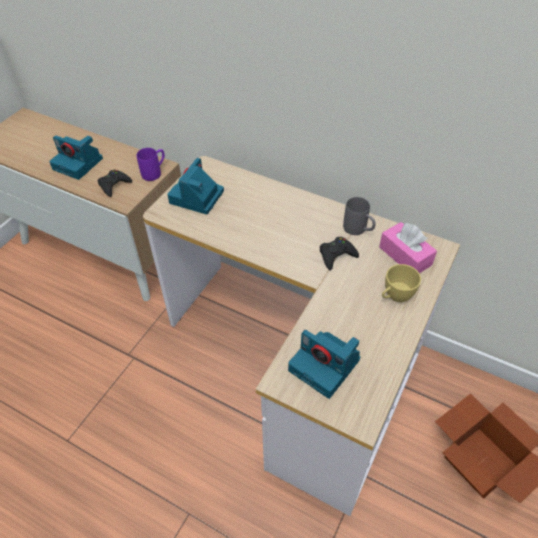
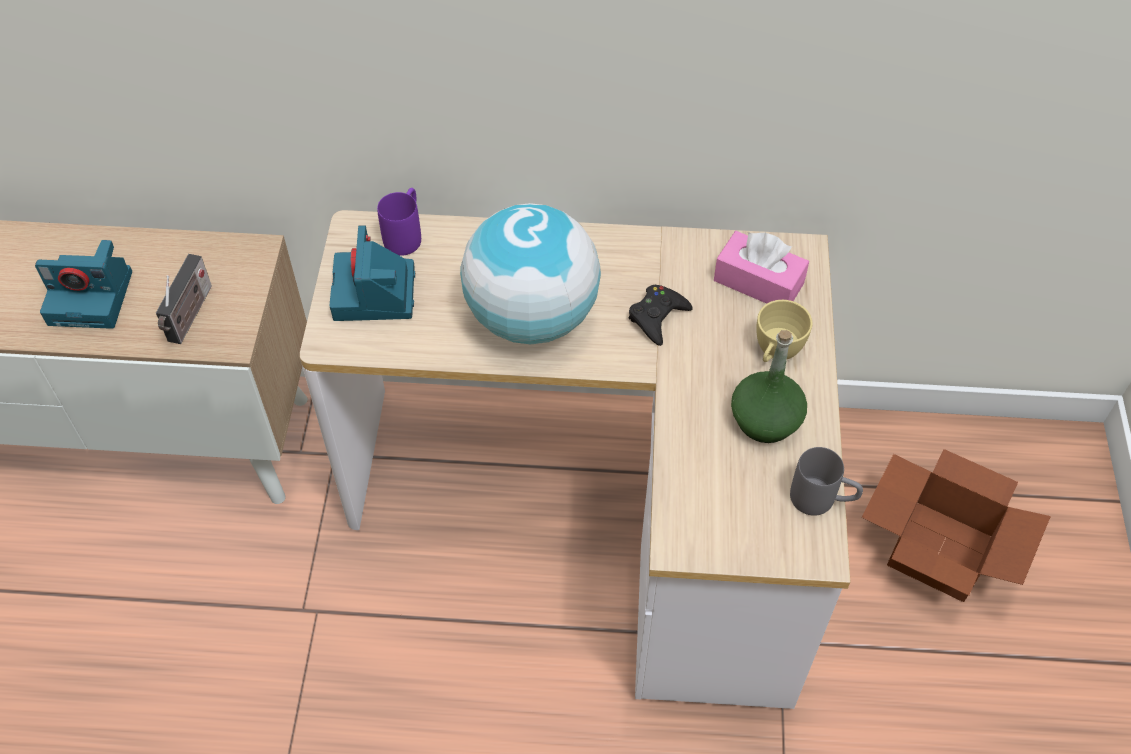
camera: 25 degrees left, 5 degrees up
black game controller [97,170,132,197] -> radio [156,254,212,344]
purple mug [137,148,165,181] -> purple mug moved to [377,188,421,256]
camera [288,330,360,399] -> none
grey mug [343,197,376,235] -> grey mug moved to [790,447,863,516]
none -> globe [460,203,601,344]
none -> green bottle [731,330,807,443]

